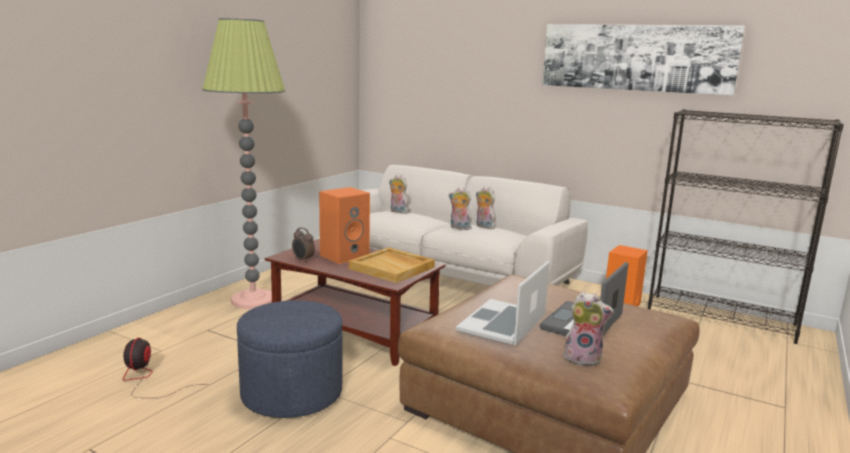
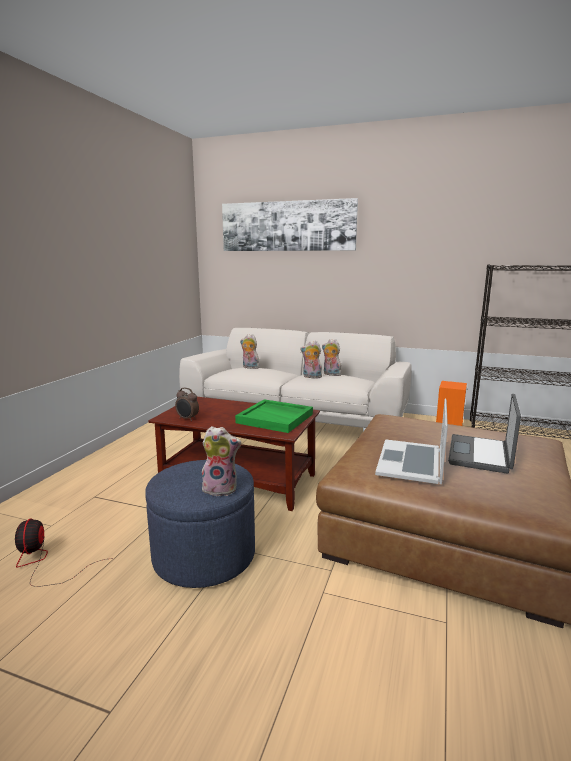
camera: 10 degrees left, 0 degrees up
floor lamp [202,18,285,309] -> none
orange speaker [319,187,370,264] -> none
beige tray [349,247,435,283] -> green tray [235,399,313,433]
picture [542,24,745,96] -> picture moved to [222,198,358,251]
plush toy [563,291,614,366] -> plush toy moved to [202,426,241,496]

